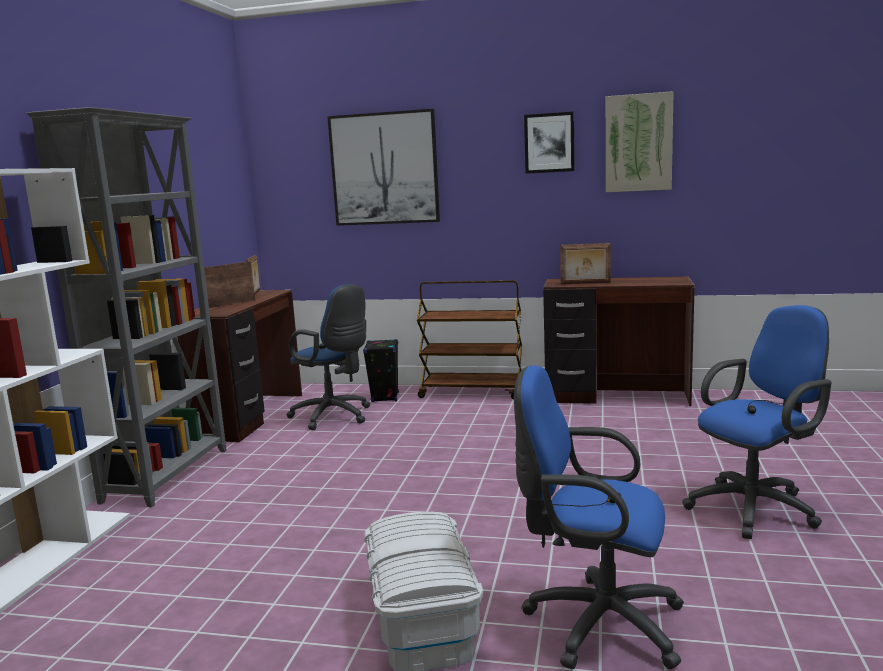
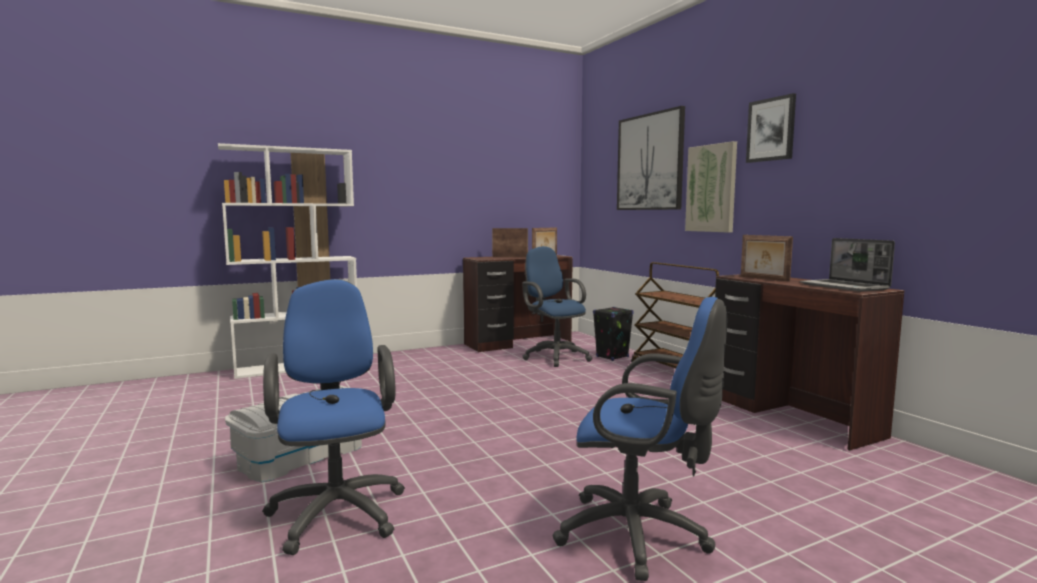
camera: 50 degrees right, 5 degrees down
grey bookcase [26,107,226,507] -> none
blue office chair [286,284,370,430] -> blue office chair turned 150 degrees clockwise [522,246,592,367]
picture [606,91,674,192] -> picture moved to [685,141,737,233]
none -> laptop [800,238,895,291]

